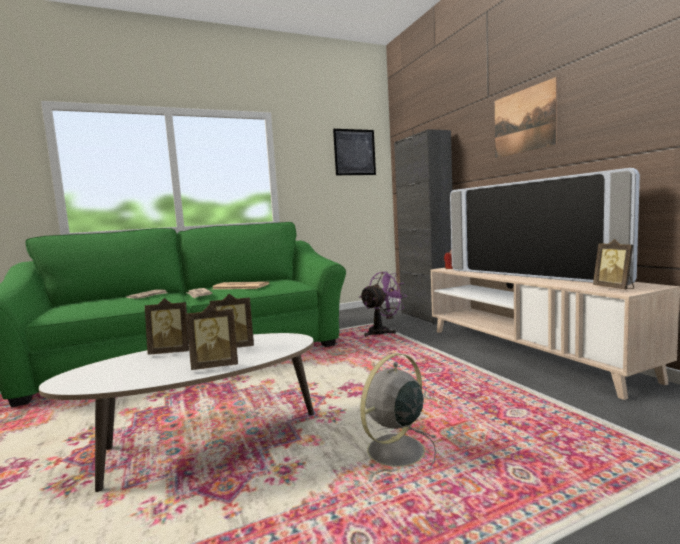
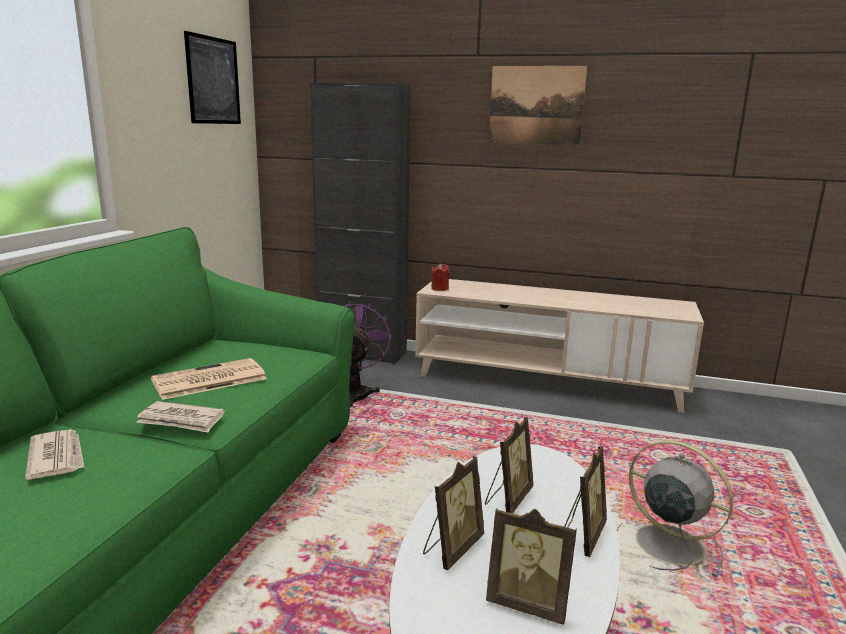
camera: 50 degrees left, 10 degrees up
grey fan [360,353,437,476] -> grey fan turned 135 degrees clockwise [617,440,733,578]
television [450,168,640,285] -> none
picture frame [593,239,634,289] -> picture frame moved to [486,508,577,625]

